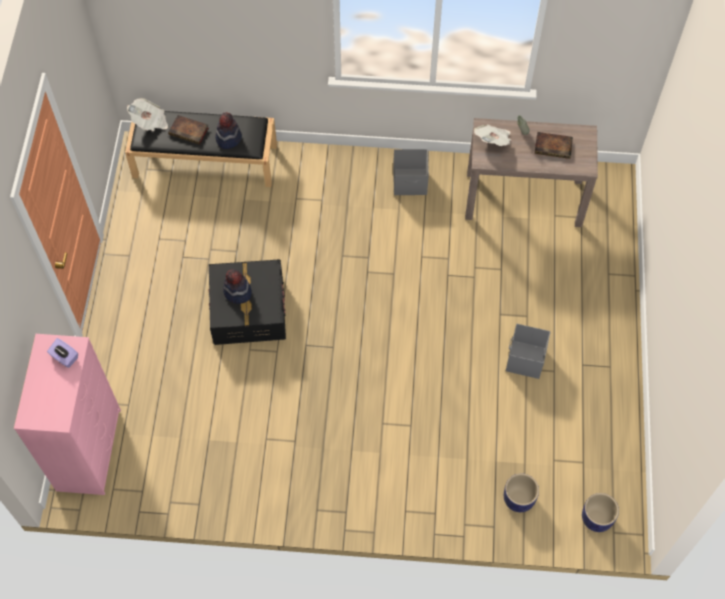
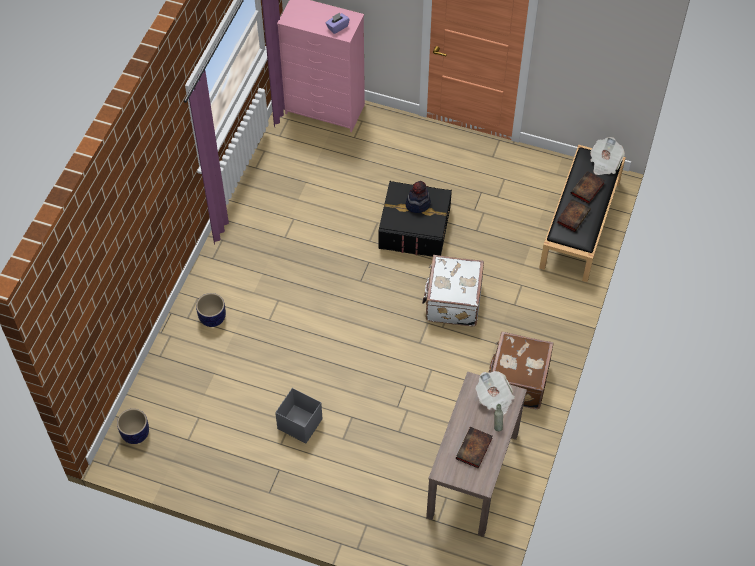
camera: 105 degrees right, 5 degrees down
hat [215,112,242,149] -> book [557,199,591,232]
grey storage box [393,149,429,195] -> brown suitcase [489,332,554,409]
planter [504,474,539,512] -> planter moved to [196,293,226,327]
none -> white suitcase [422,255,484,326]

